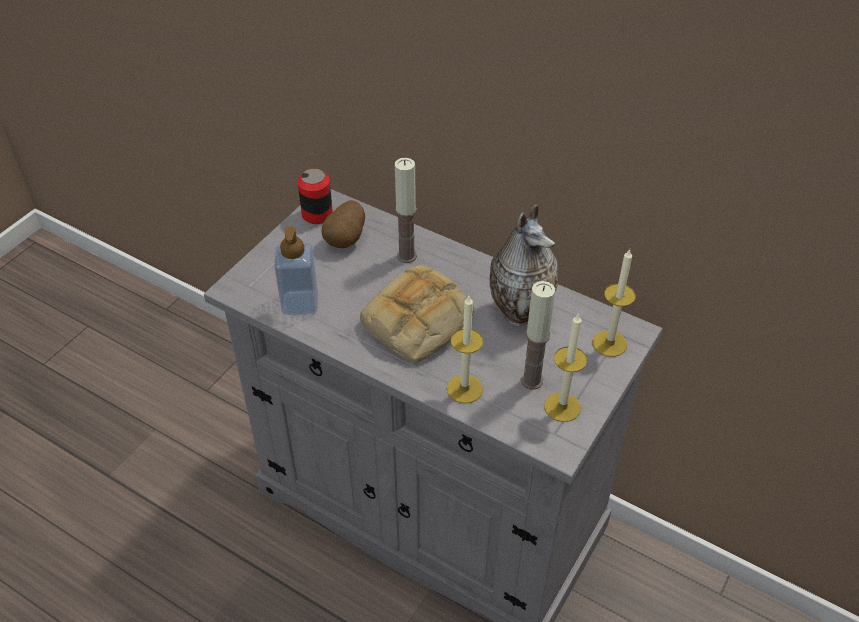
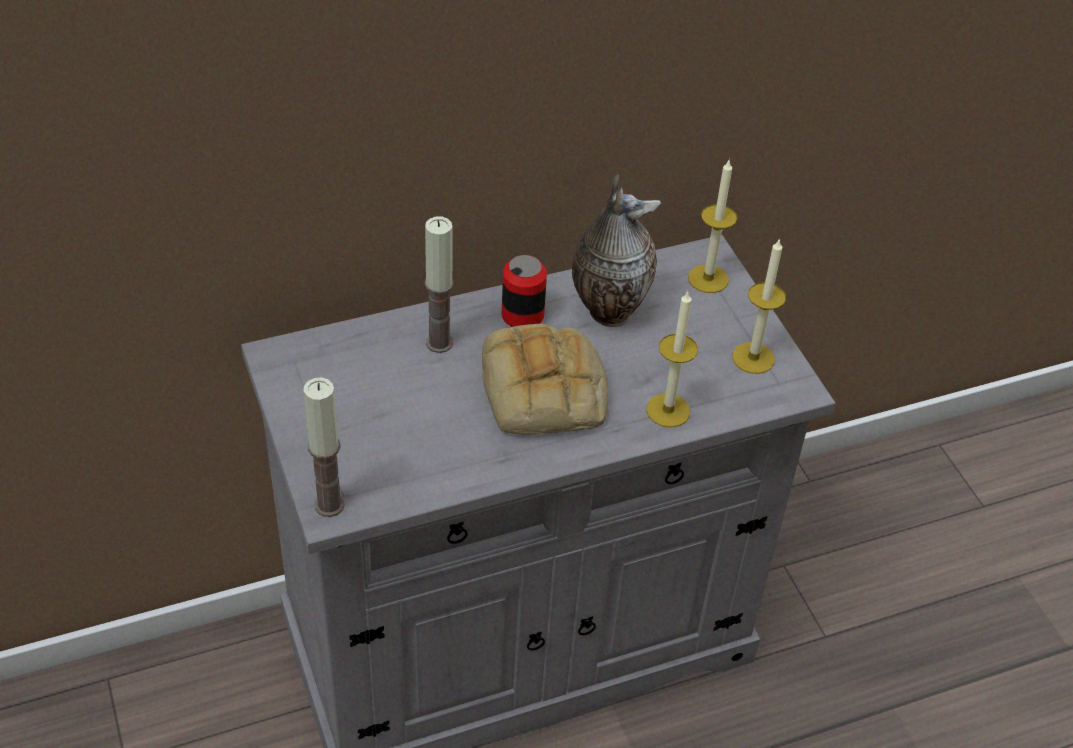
camera: 55 degrees left, 0 degrees up
soap dispenser [274,226,318,315] -> none
can [297,169,333,224] -> can moved to [502,255,547,327]
potato [322,200,365,248] -> none
candle [521,281,555,389] -> candle moved to [303,377,345,517]

